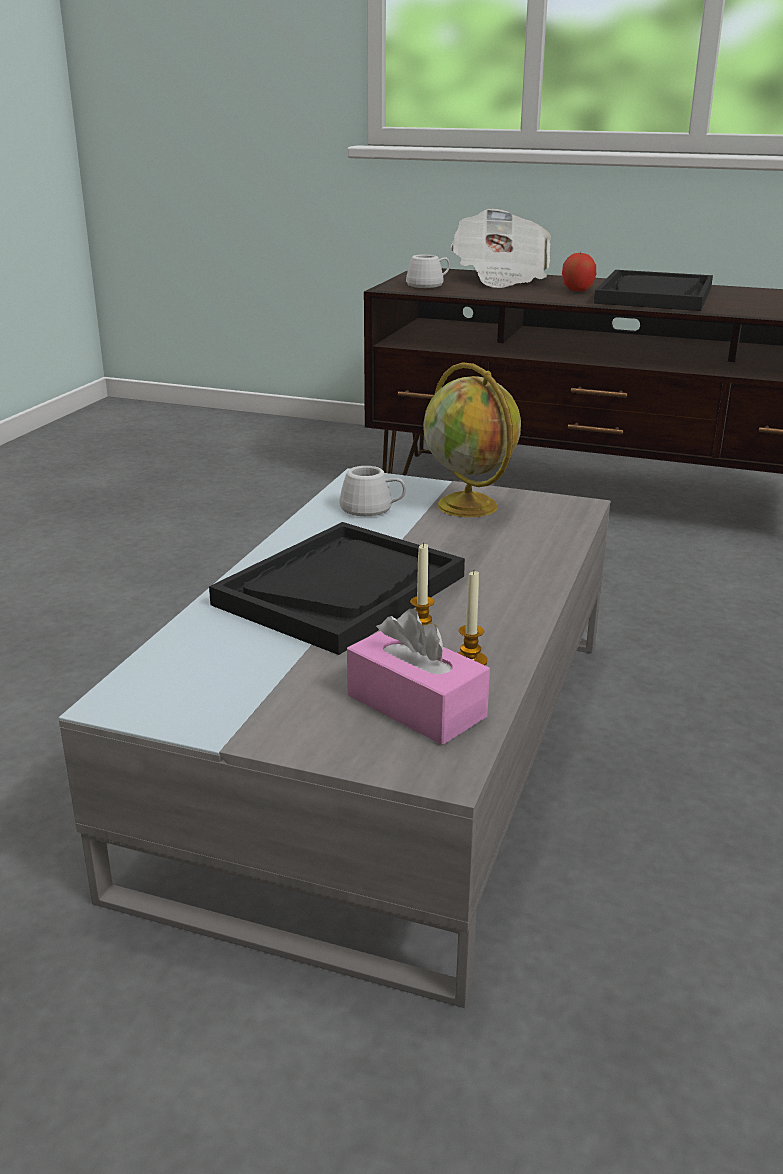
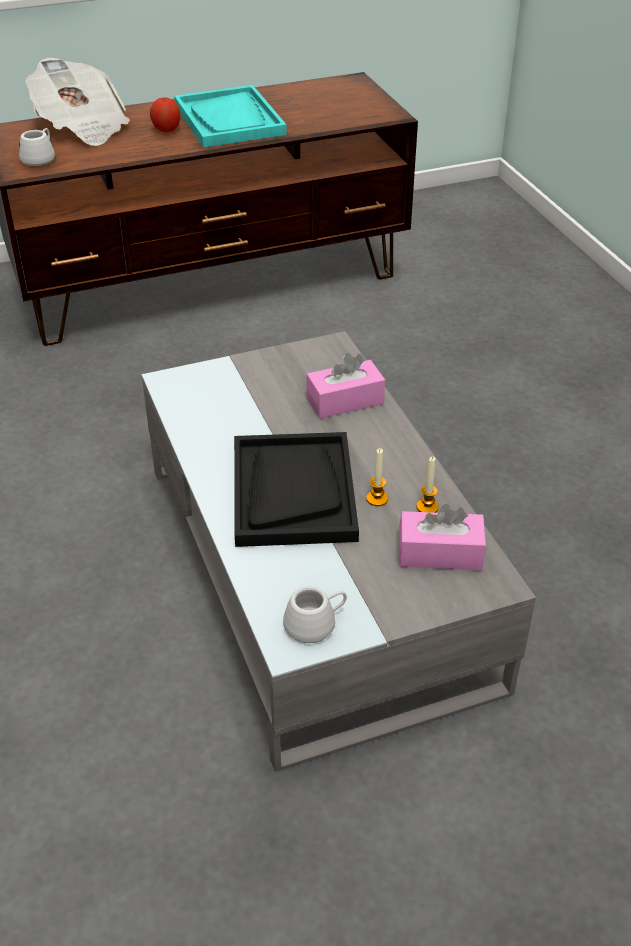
camera: 40 degrees left, 15 degrees up
white mug [340,466,406,516] -> white mug moved to [283,587,347,643]
globe [423,362,521,517] -> none
black tray [594,270,713,311] -> turquoise tray [174,85,287,148]
none -> pink tissue box [306,353,385,419]

